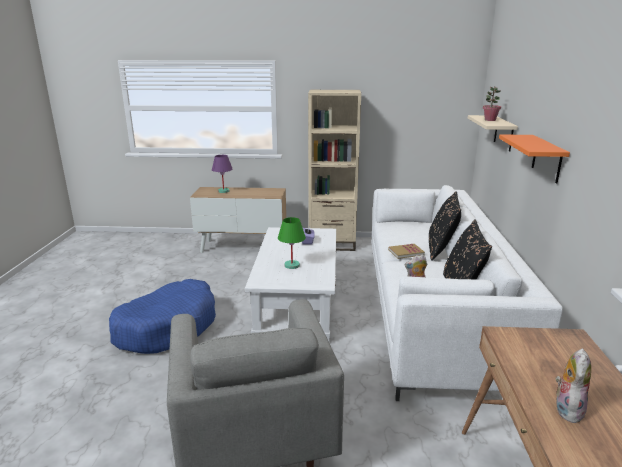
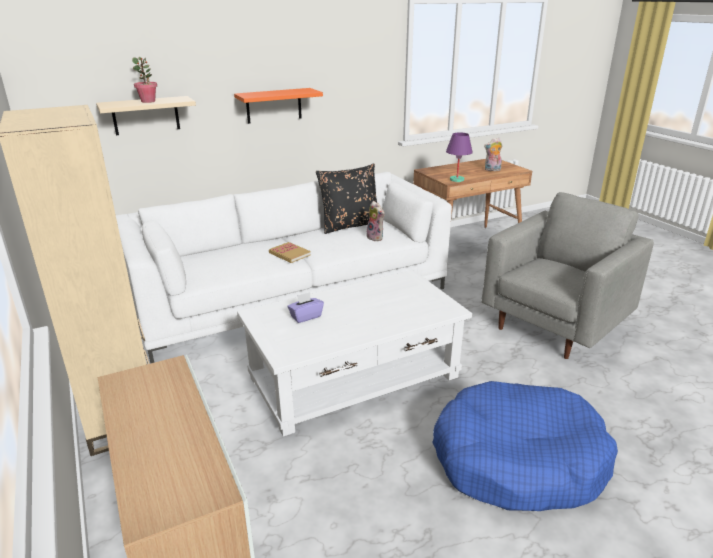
camera: 120 degrees left, 5 degrees up
purple table lamp [212,155,233,193] -> purple table lamp moved to [446,132,473,182]
green table lamp [278,217,306,269] -> none
black pillow [429,191,461,261] -> none

